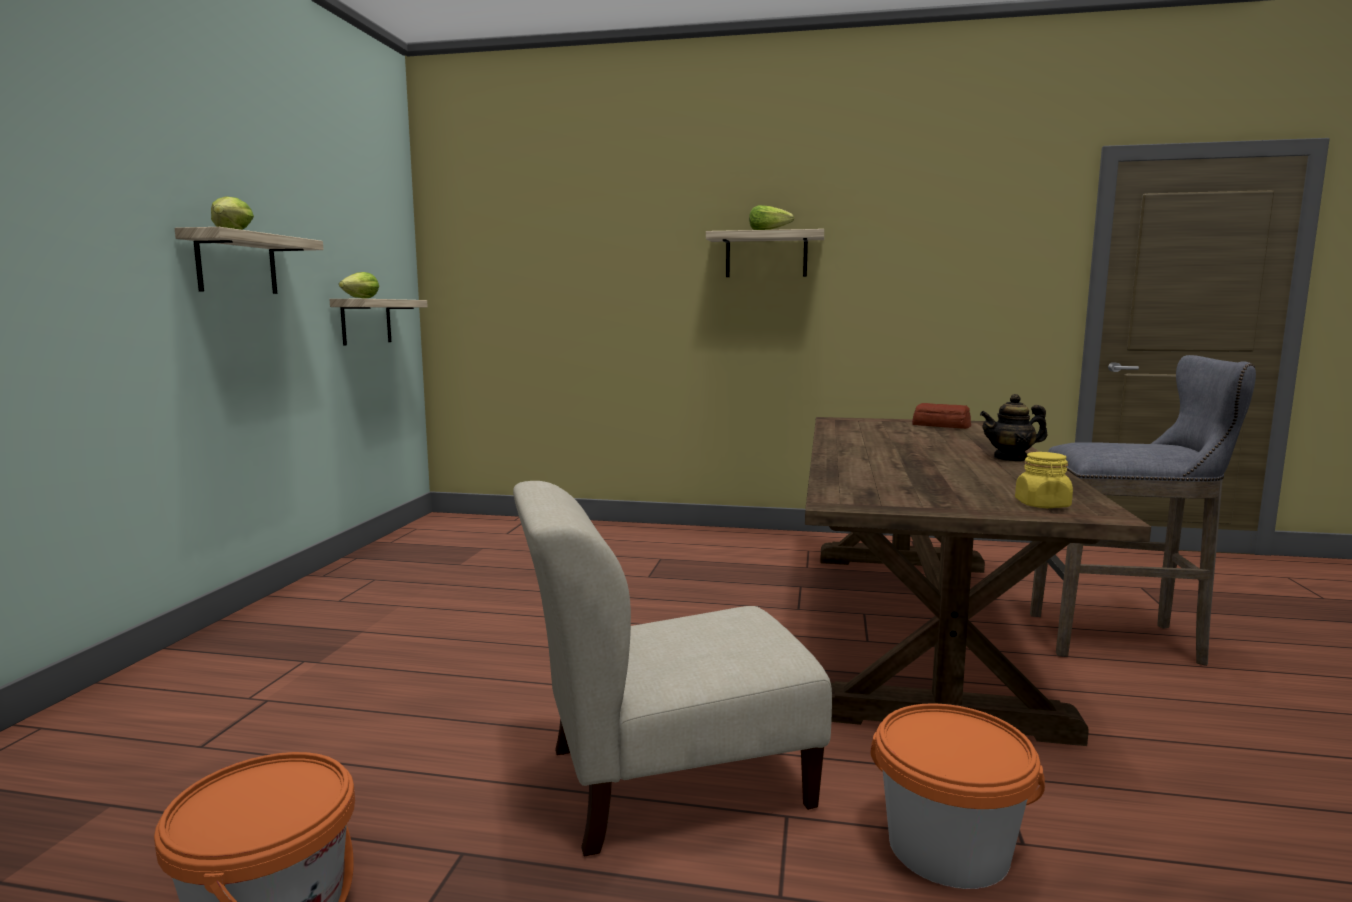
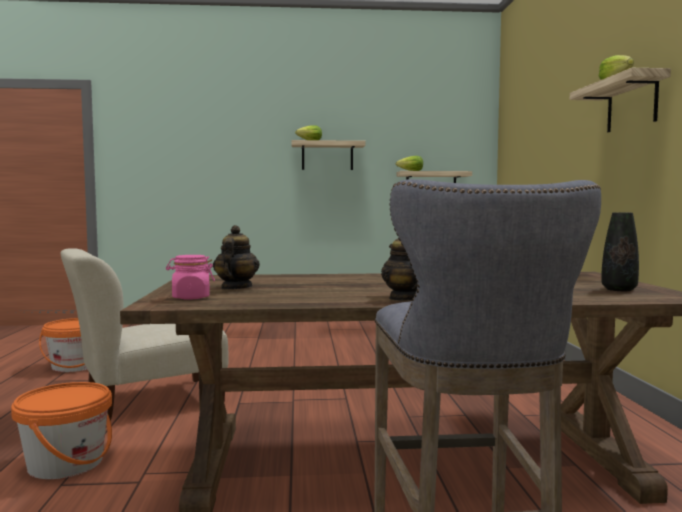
camera: 75 degrees right, 5 degrees down
beige chair [513,481,832,856] -> beige chair turned 90 degrees counterclockwise [61,248,228,421]
bread [912,403,971,429] -> black vase [601,212,639,291]
yellow jar [1015,452,1073,508] -> pink jar [166,255,215,299]
none -> teapot [213,225,260,289]

